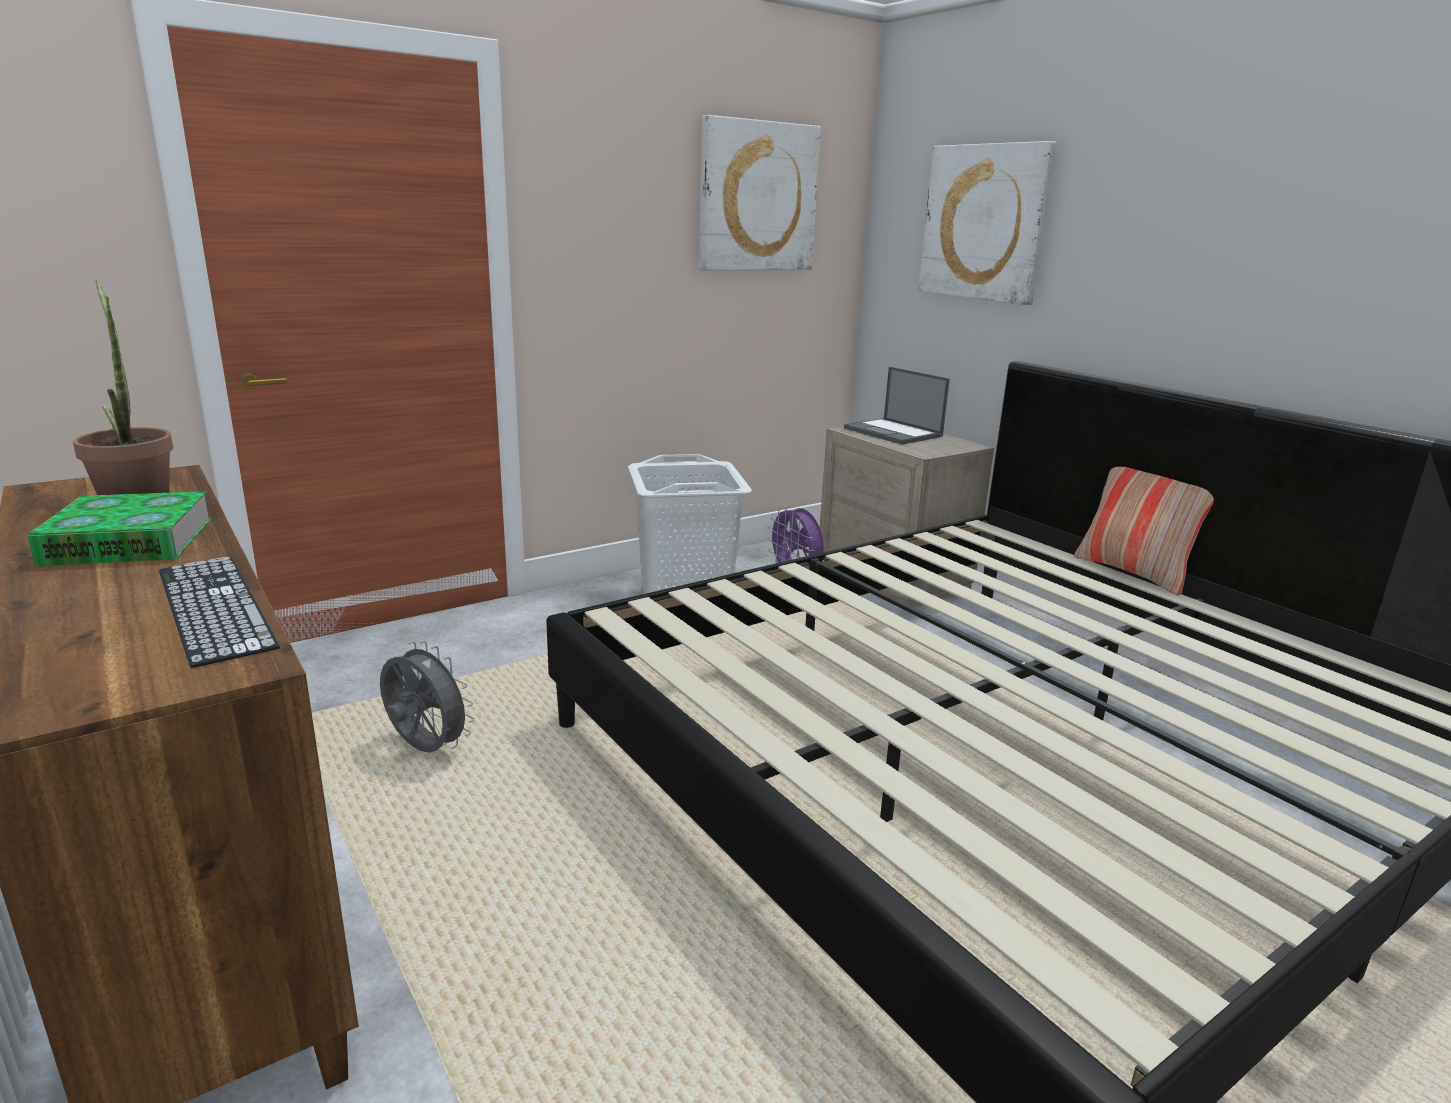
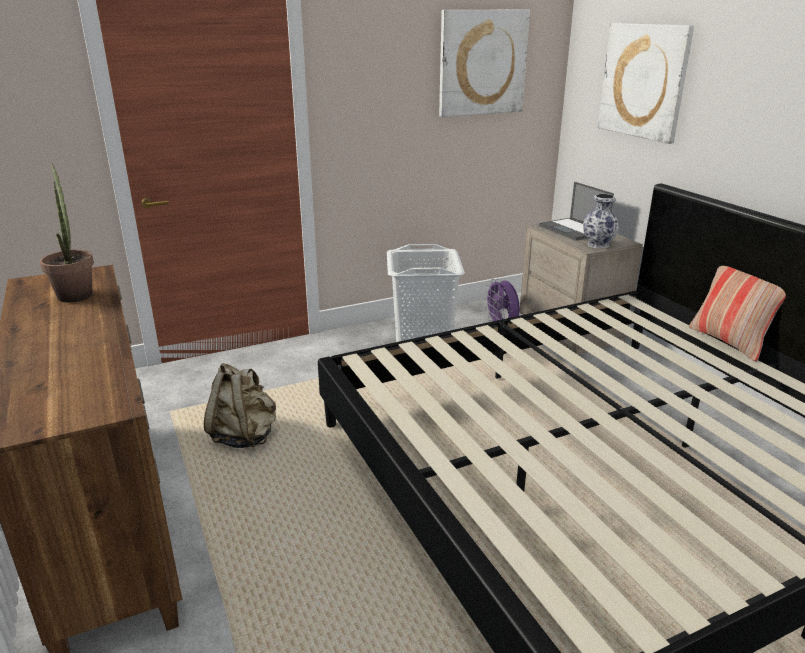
camera: 10 degrees right, 5 degrees up
book [27,491,211,566] -> none
keyboard [159,557,280,668] -> none
grey fan [380,641,474,753] -> beige backpack [204,363,276,448]
none -> vase [583,194,619,249]

